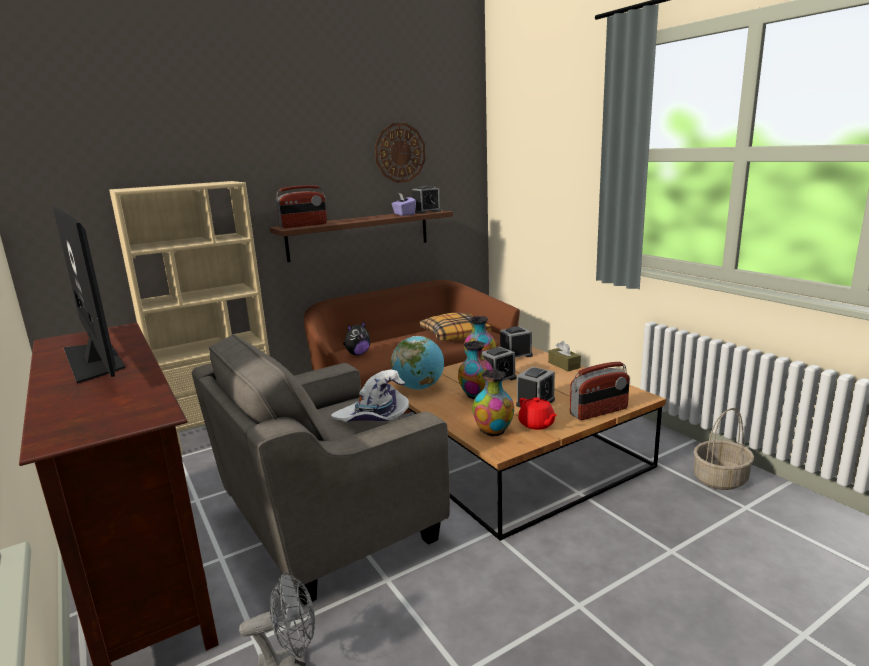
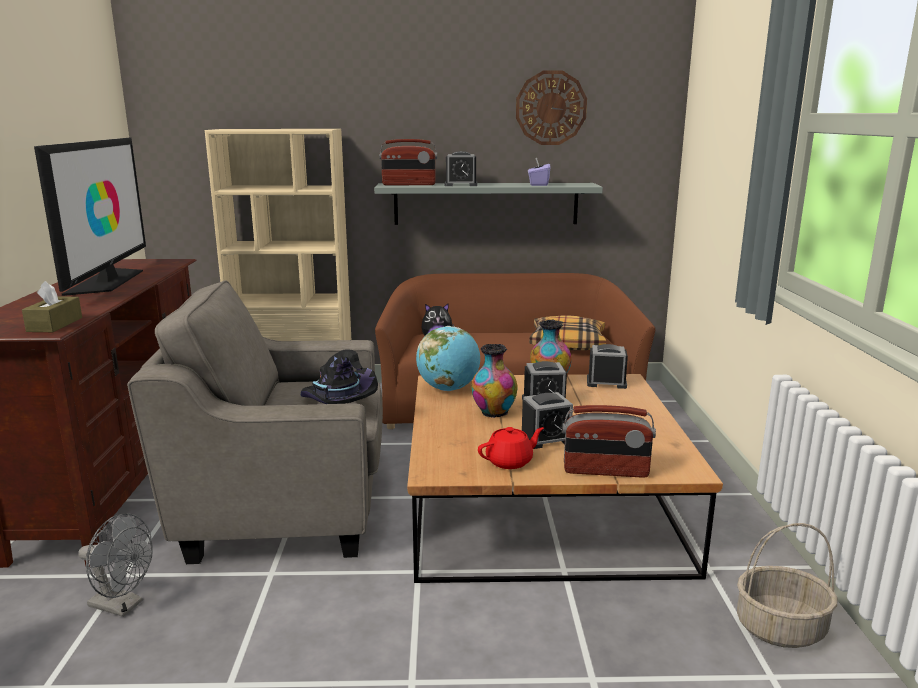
camera: 30 degrees right, 0 degrees up
brown shelf [270,210,453,262] -> grey shelf [374,183,603,225]
white hat [331,370,409,422] -> black hat [301,350,378,404]
alarm clock [412,186,442,214] -> alarm clock moved to [445,151,478,186]
vase [472,370,514,436] -> none
red teapot [518,397,557,430] -> red teapot turned 120 degrees counterclockwise [478,427,544,469]
brown tissue box [548,341,581,371] -> brown tissue box moved to [22,281,82,332]

